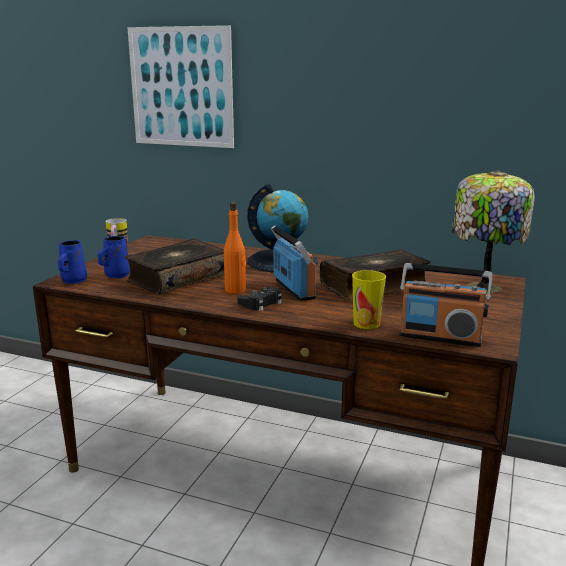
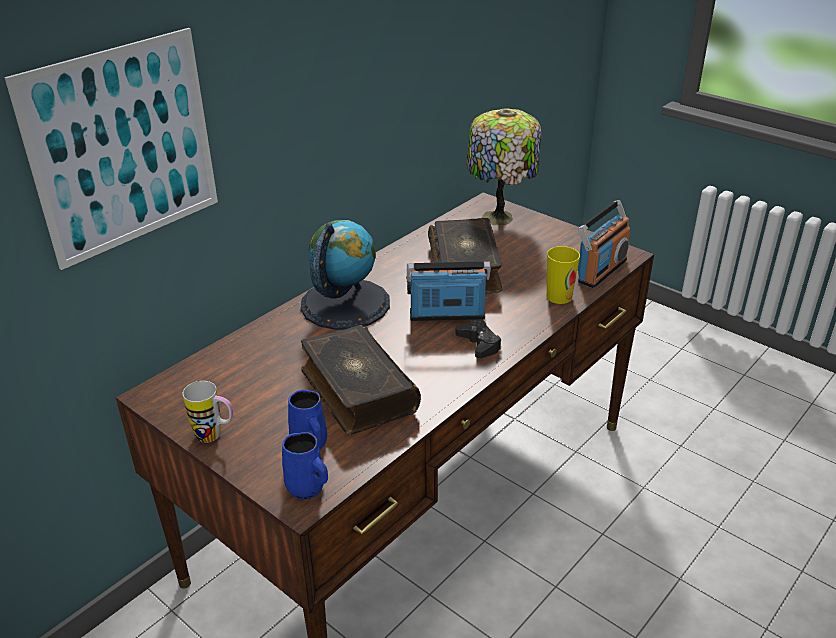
camera: 70 degrees left, 15 degrees up
orange bottle [224,202,246,294] -> none

